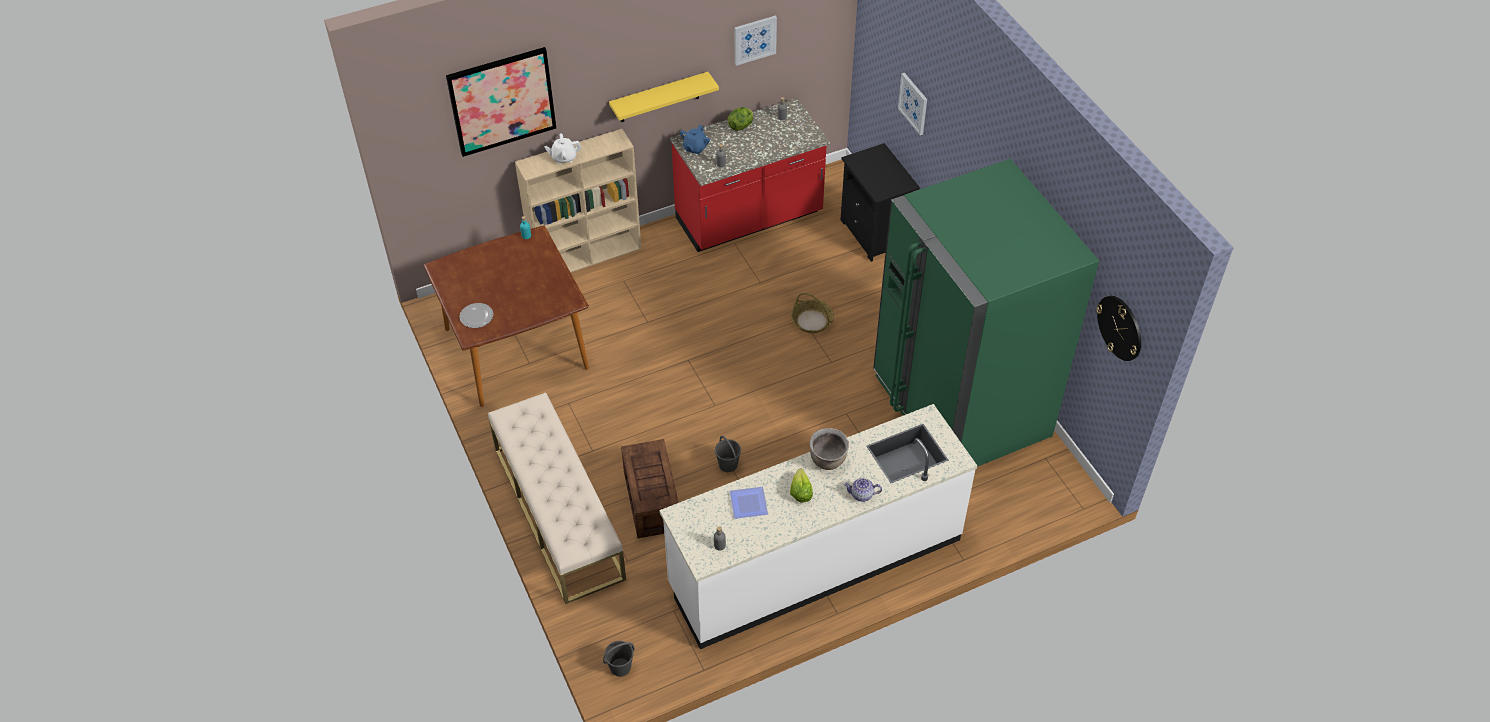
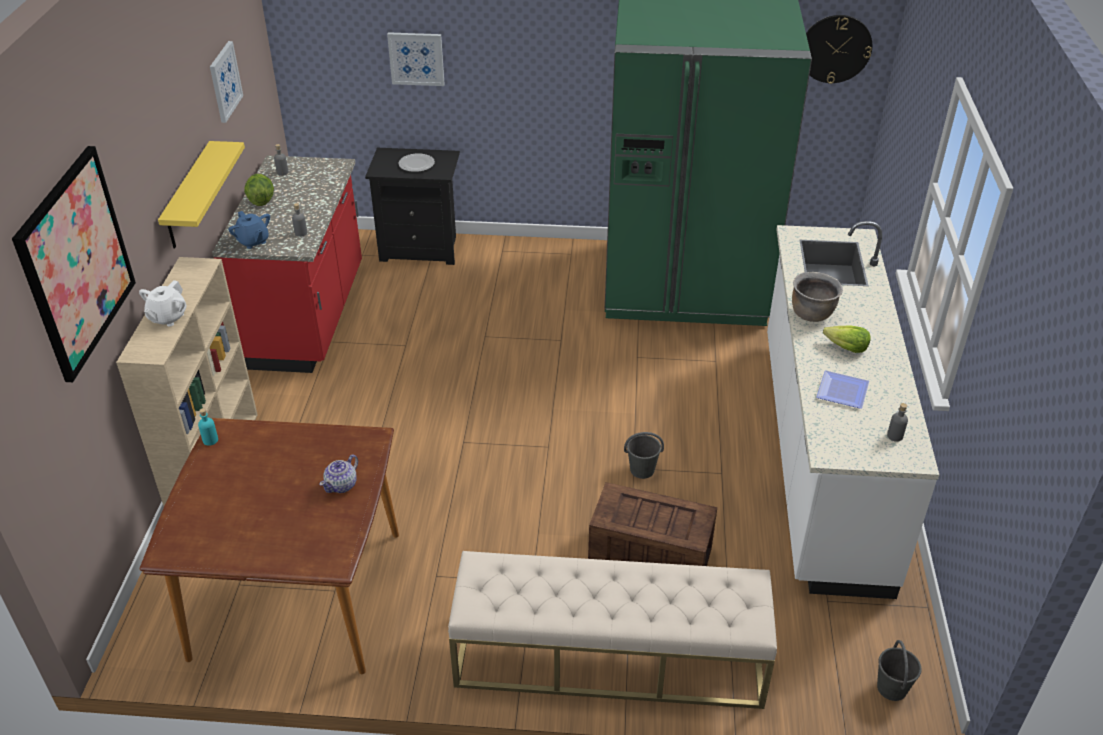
camera: 60 degrees left, 10 degrees down
plate [460,303,493,328] -> plate moved to [398,154,435,172]
basket [791,293,834,333] -> none
teapot [844,478,882,502] -> teapot moved to [319,455,358,493]

